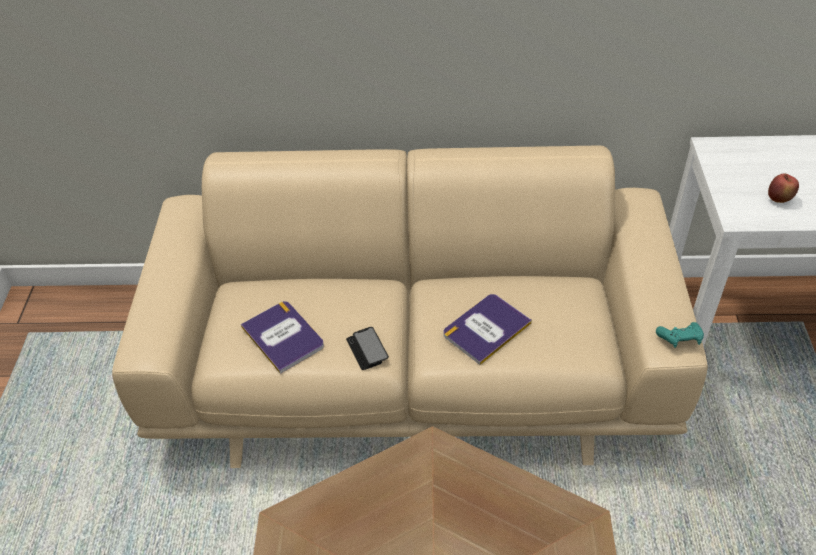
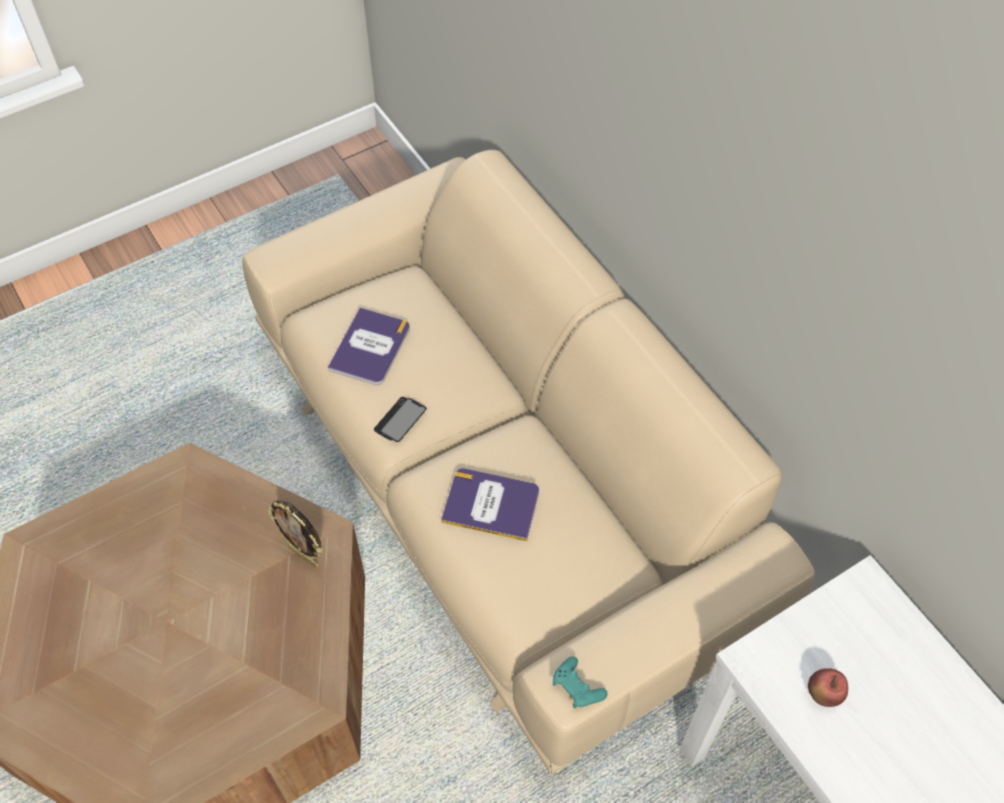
camera: 55 degrees right, 10 degrees up
none -> picture frame [267,500,322,567]

